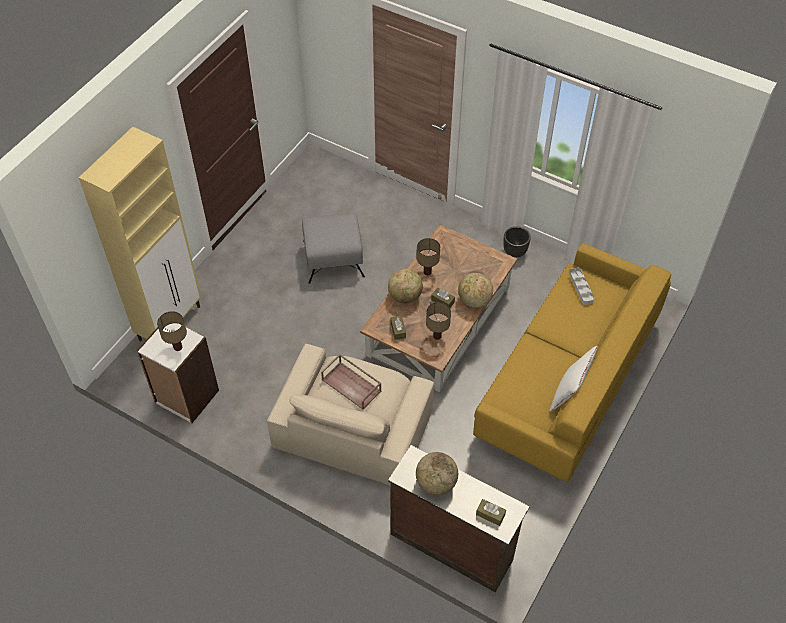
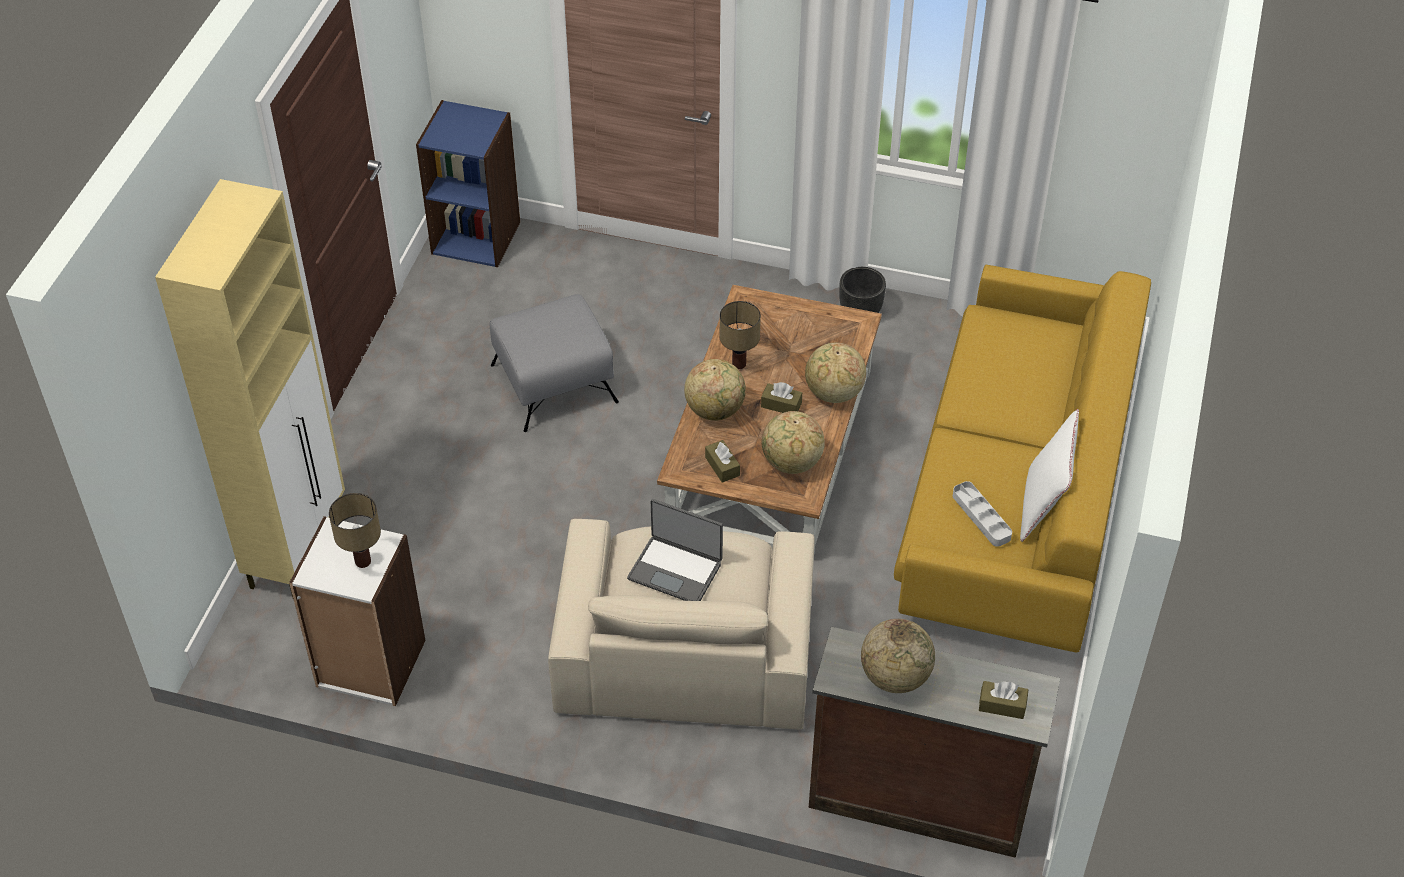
camera: 15 degrees left, 5 degrees down
brown tray [321,354,381,410] -> laptop [627,499,723,601]
table lamp [426,302,451,340] -> globe [762,411,825,474]
grey tray [569,268,594,305] -> grey tray moved to [953,481,1012,547]
none -> blue bookcase [416,100,520,267]

